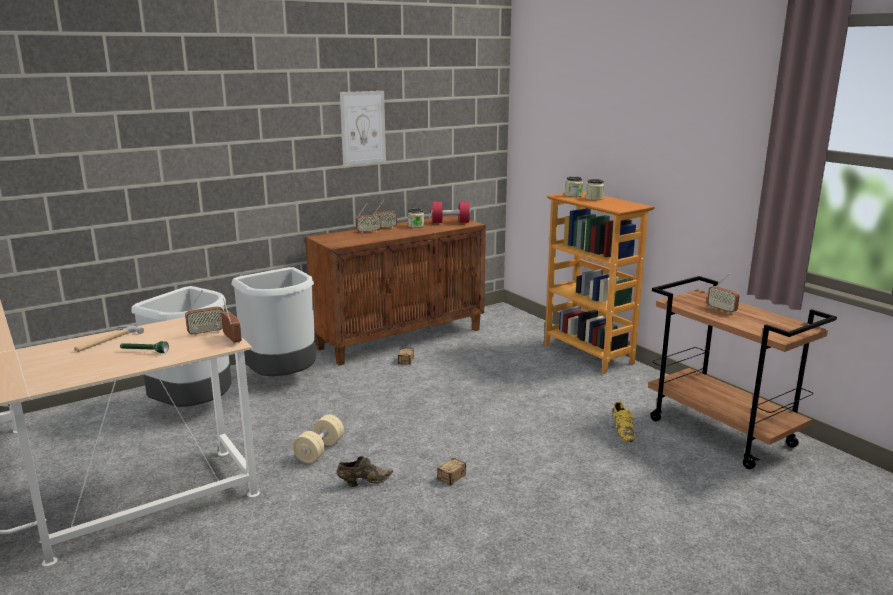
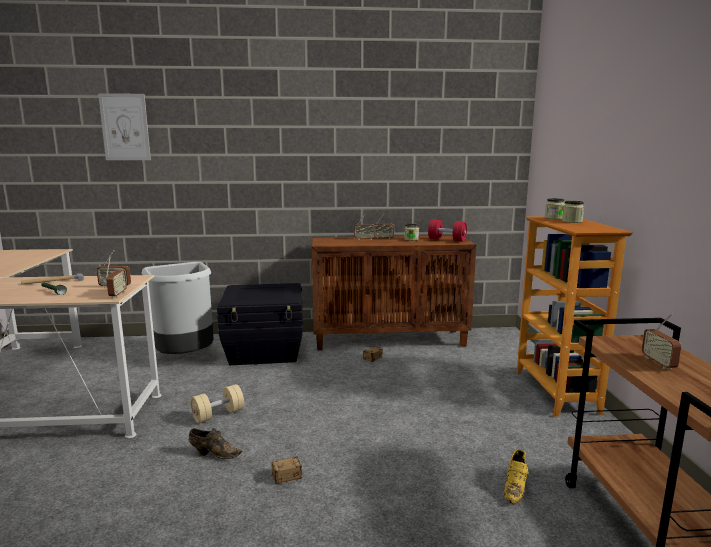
camera: 30 degrees right, 5 degrees down
grey trash can [231,267,316,376] -> black storage box [217,283,303,365]
picture [340,91,386,165] -> picture moved to [98,93,151,160]

